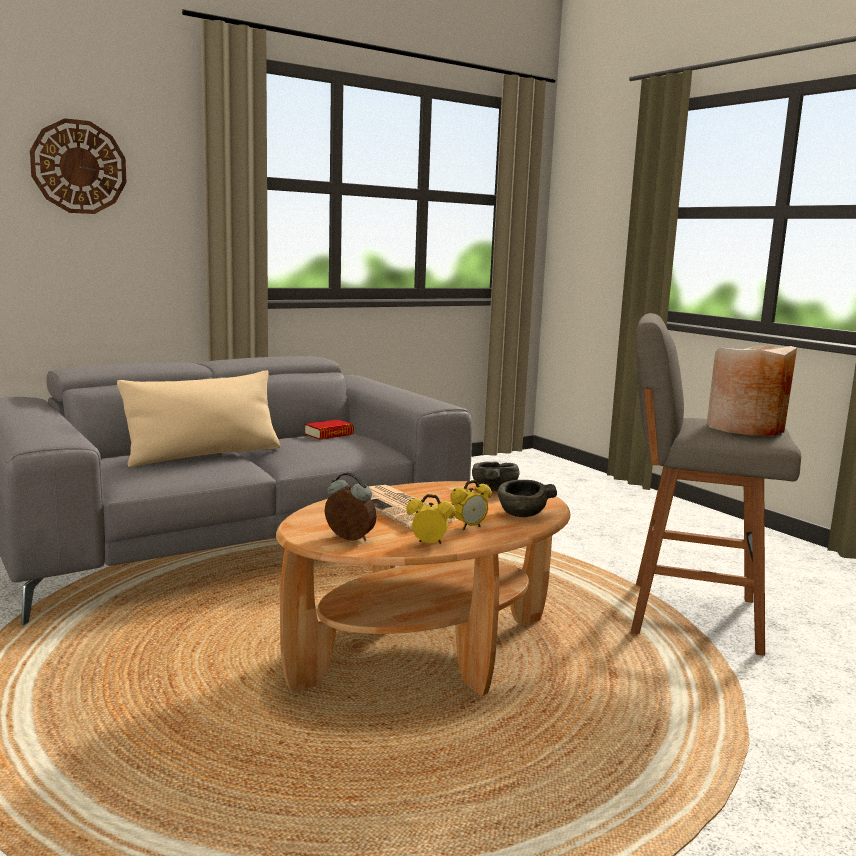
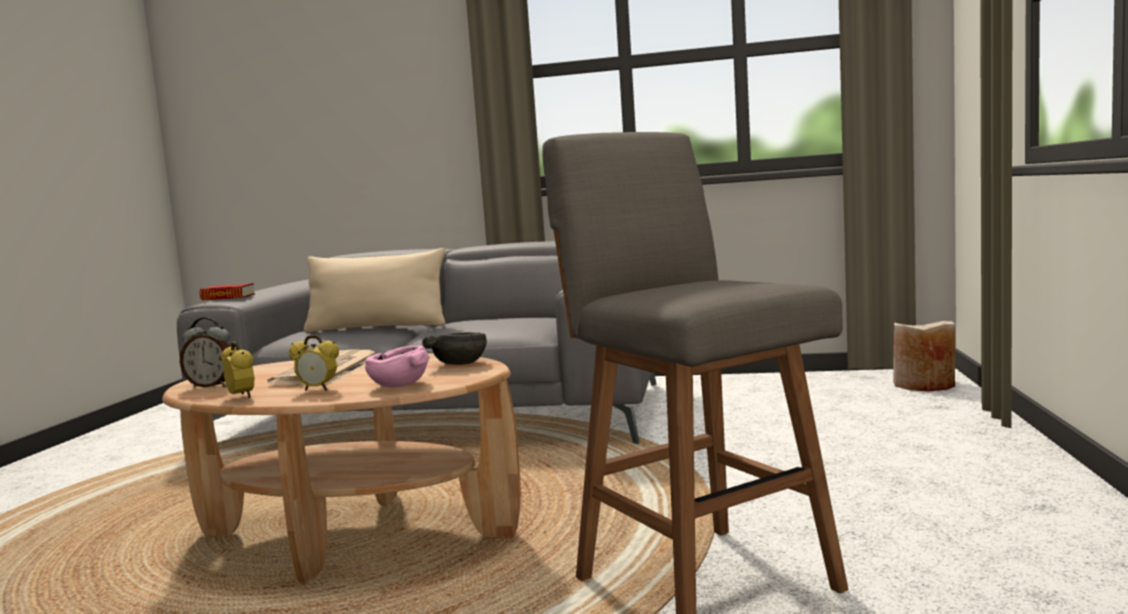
camera: 45 degrees right, 5 degrees down
wall clock [30,118,127,214] -> none
book [305,419,354,440] -> book moved to [199,283,255,300]
alarm clock [325,473,377,541] -> alarm clock turned 120 degrees clockwise [180,317,231,388]
grey bowl [498,480,557,517] -> pink bowl [365,345,430,387]
beige vase [707,345,797,436] -> beige vase moved to [893,321,955,392]

